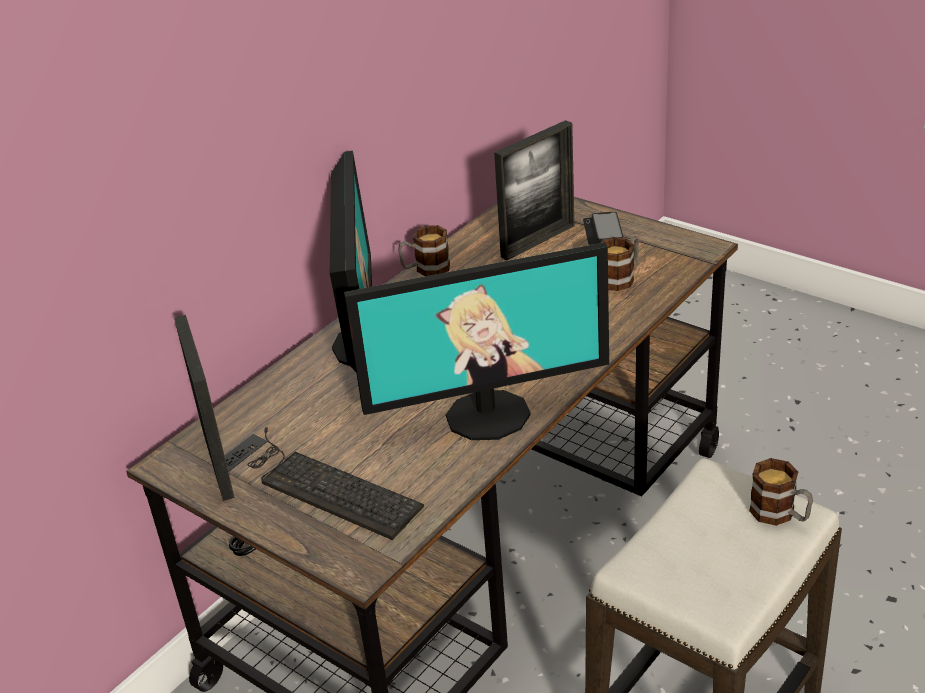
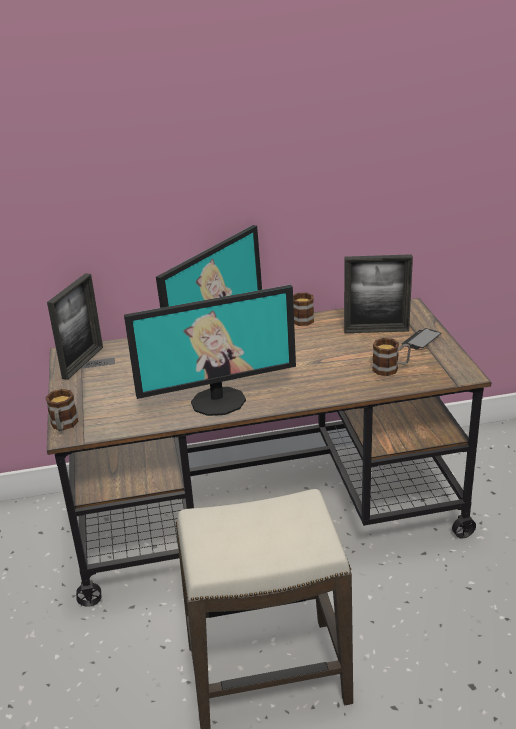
camera: 40 degrees right, 5 degrees down
keyboard [247,427,424,540] -> none
monitor [344,242,609,440] -> monitor turned 45 degrees counterclockwise [124,285,296,416]
mug [749,458,813,526] -> mug moved to [45,389,79,431]

